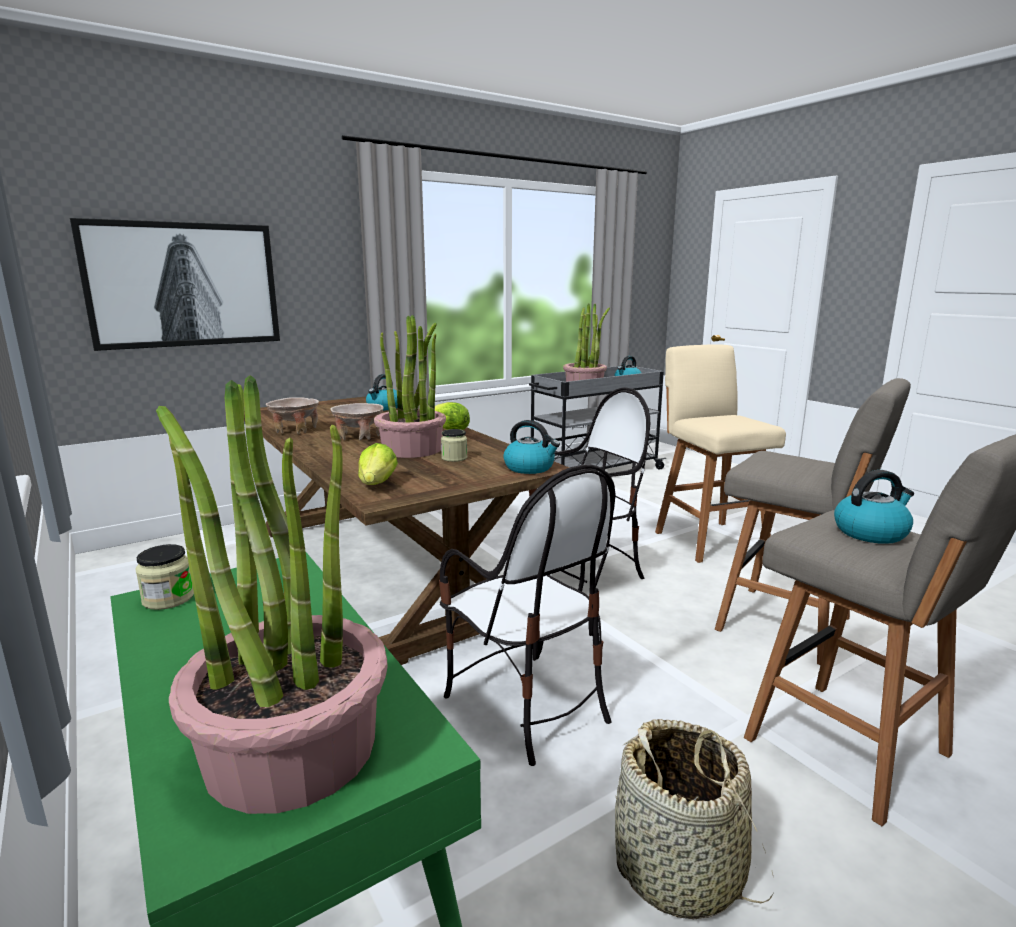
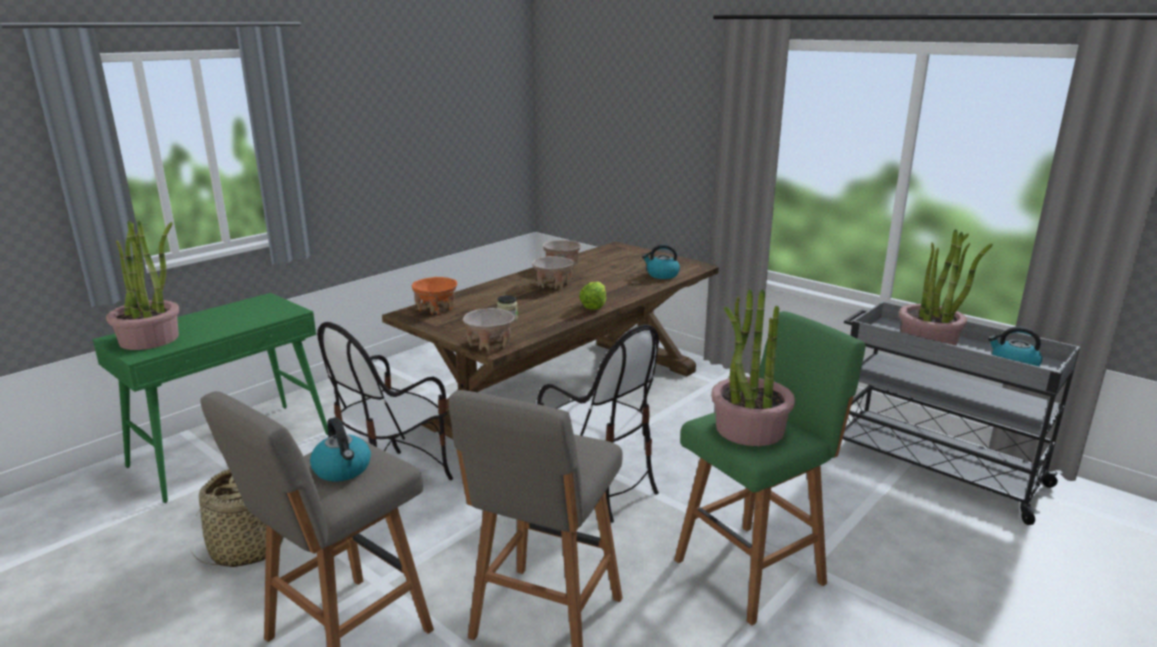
camera: 75 degrees right, 5 degrees up
picture [70,218,280,351] -> none
jar [136,544,194,610] -> none
lettuce [358,443,398,485] -> orange bowl [412,277,457,314]
potted plant [374,315,446,458] -> potted plant moved to [711,289,795,446]
kettle [503,420,560,474] -> beige bowl [463,308,515,351]
beige stool [655,345,786,563] -> green stool [674,311,866,625]

